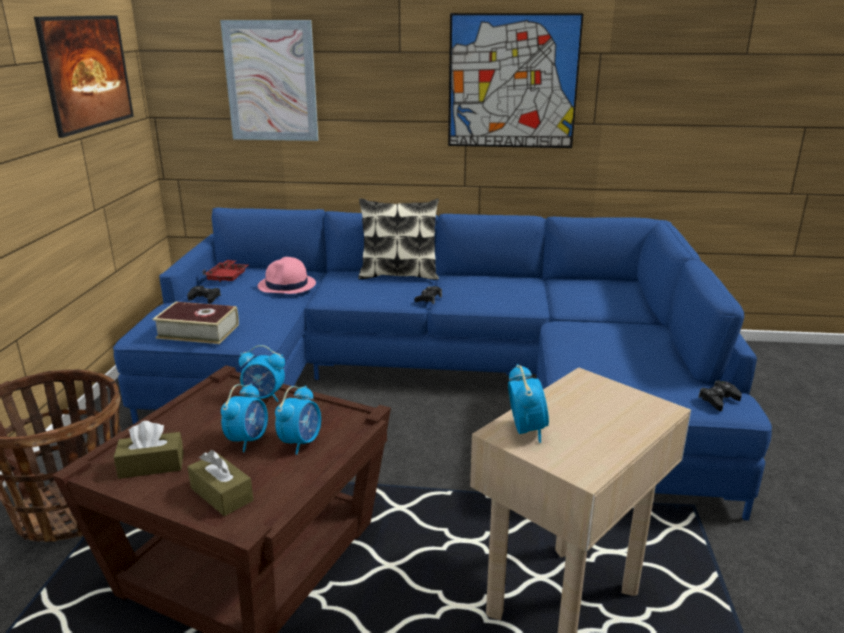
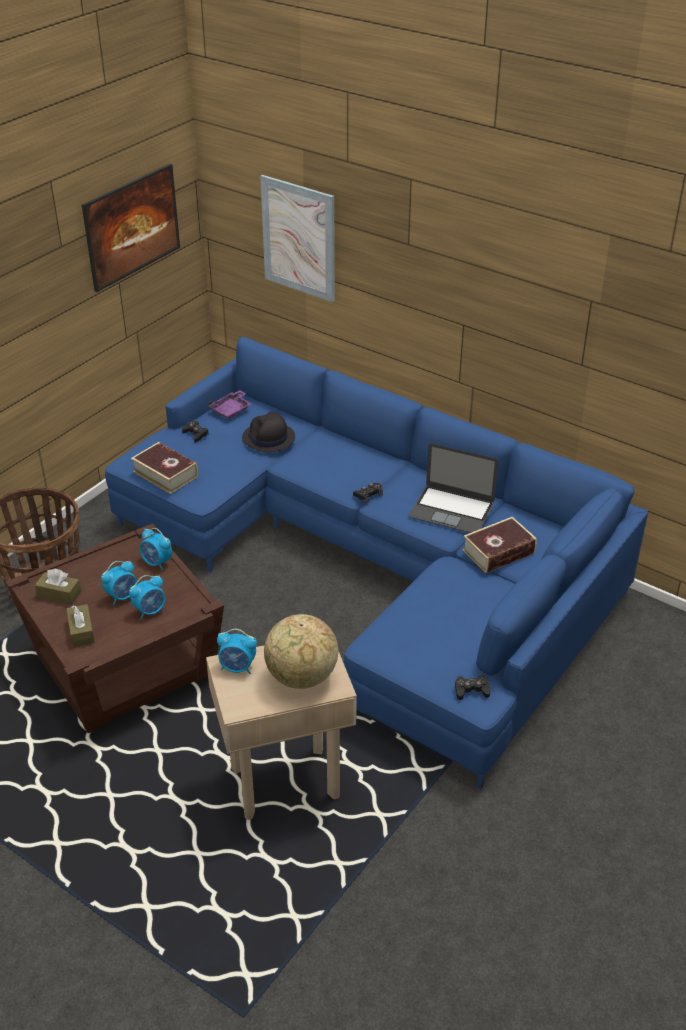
camera: 30 degrees right, 15 degrees up
red tray [202,260,249,282] -> purple tray [208,390,252,419]
pink hat [258,257,316,294] -> black hat [242,412,295,452]
pillow [358,198,439,280] -> none
picture [448,13,584,148] -> none
alarm clock [508,364,549,443] -> alarm clock turned 75 degrees clockwise [217,629,257,674]
none -> globe [264,614,339,689]
none -> laptop [409,443,498,533]
none -> book [462,517,537,573]

